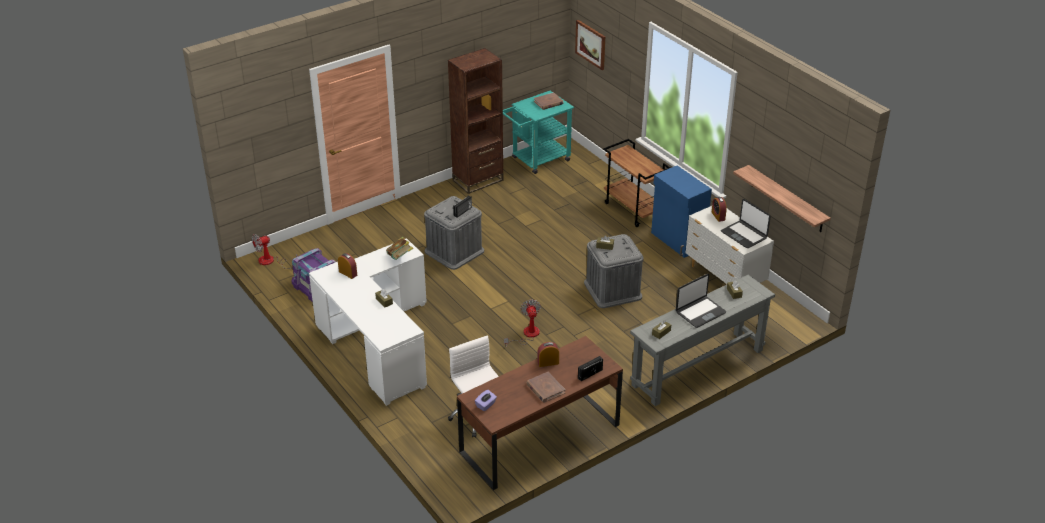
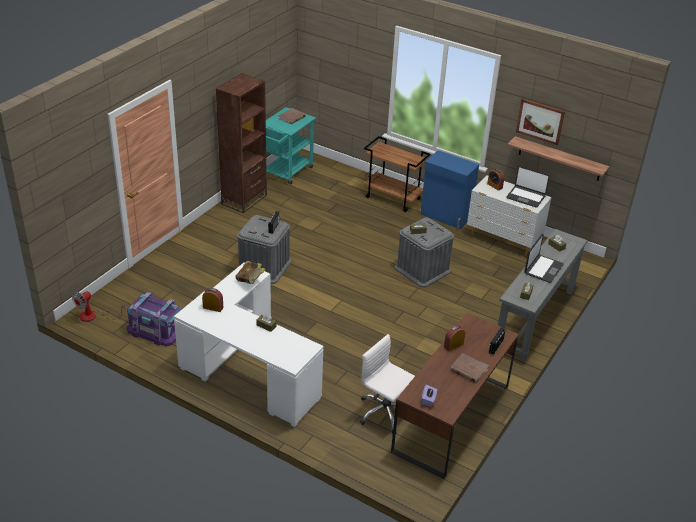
camera: 25 degrees left, 0 degrees up
fan [504,299,541,347] -> none
picture [575,20,605,70] -> picture moved to [516,99,565,145]

